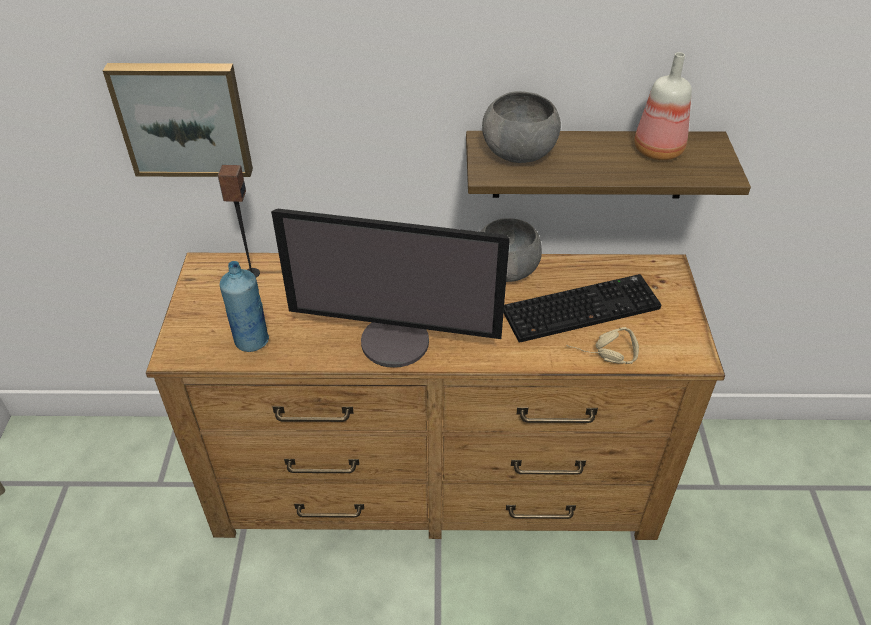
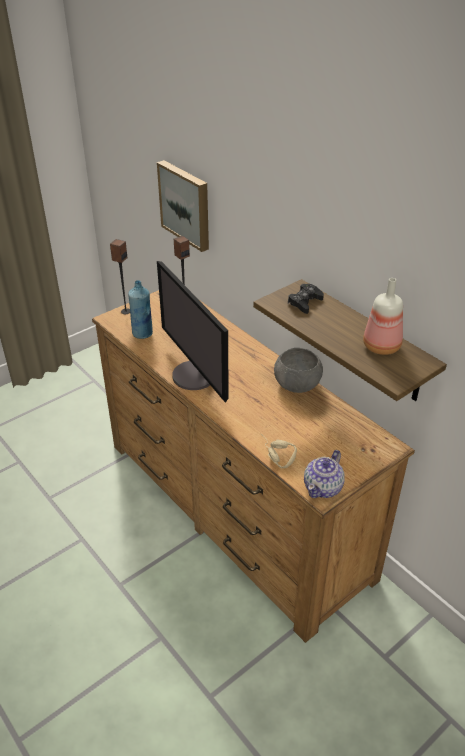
camera: 50 degrees right, 5 degrees down
grey bowl [482,91,561,163] -> black game controller [288,284,324,314]
keyboard [504,274,661,343] -> none
none -> speaker [110,239,130,314]
none -> teapot [304,450,345,498]

